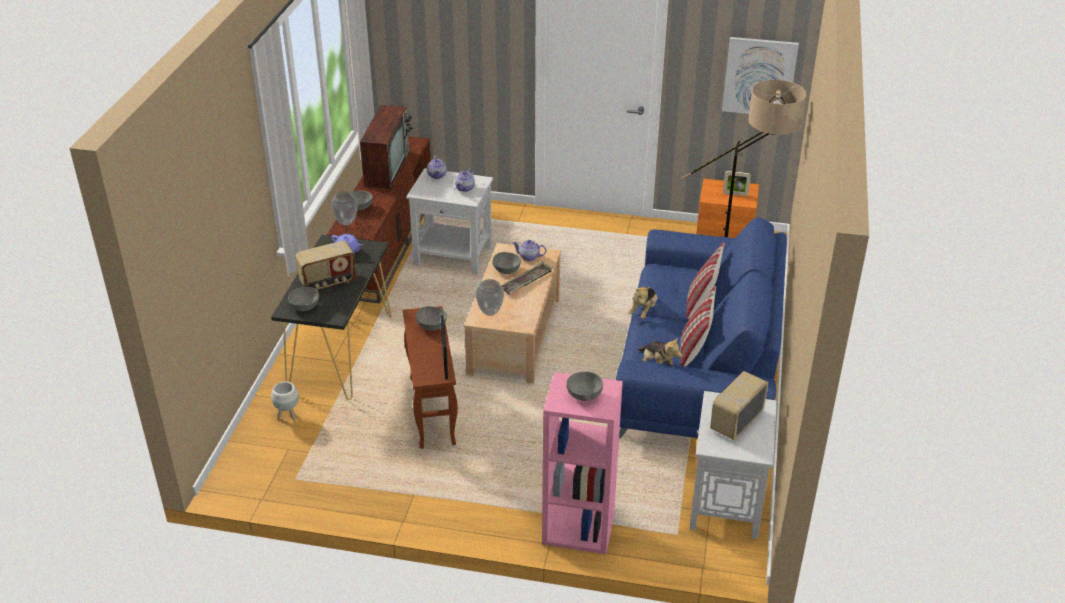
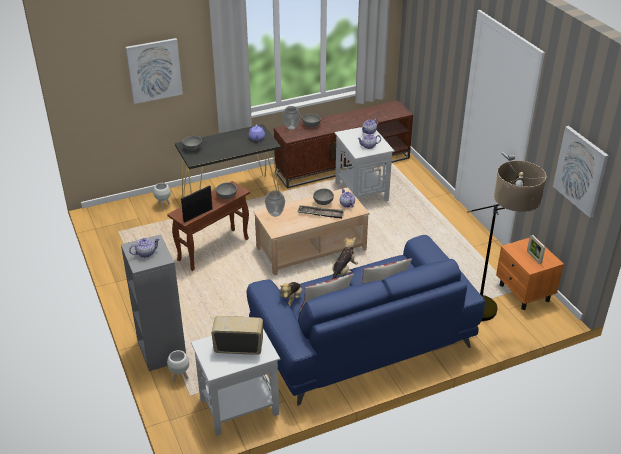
camera: 55 degrees right, 0 degrees up
radio [295,241,356,290] -> none
television [360,105,413,189] -> none
pink bookcase [542,372,623,554] -> grey bookcase [121,234,186,371]
grey bowl [566,371,603,401] -> teapot [129,238,160,258]
plush toy [628,287,658,319] -> plush toy turned 135 degrees clockwise [332,237,358,279]
none -> picture [126,38,183,104]
none -> white planter [167,350,189,382]

